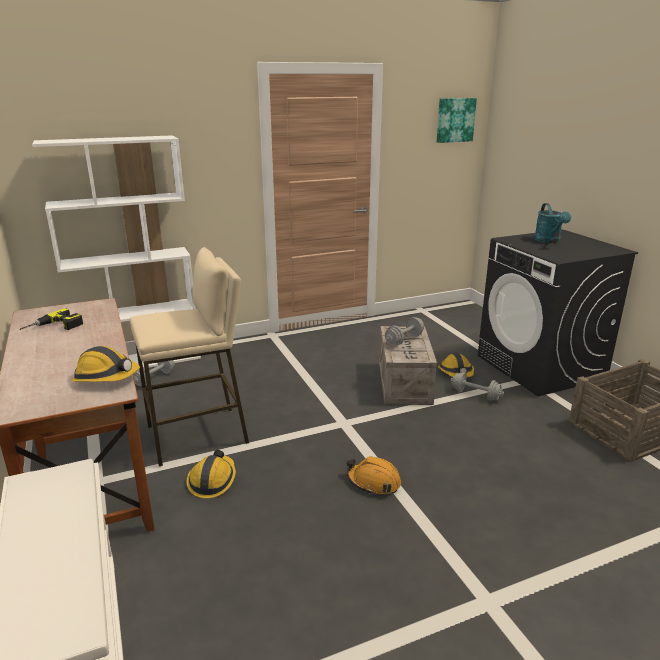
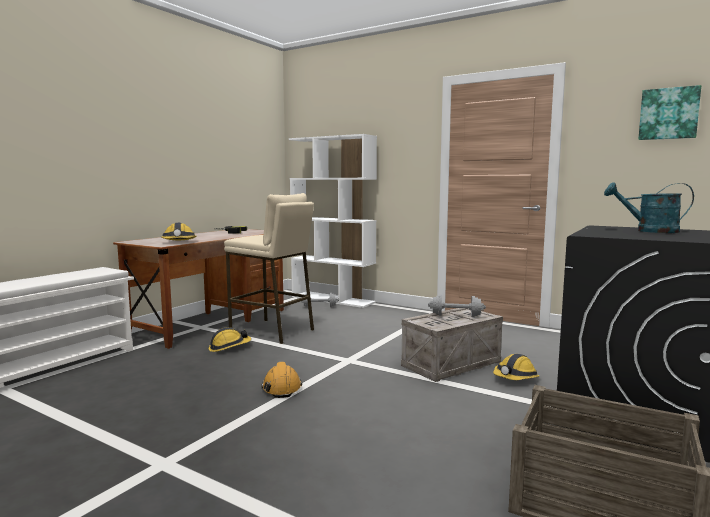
camera: 55 degrees right, 15 degrees down
grey dumbbell [450,372,504,401] -> none
turquoise watering can [534,203,571,243] -> turquoise watering can turned 60 degrees clockwise [604,182,694,233]

